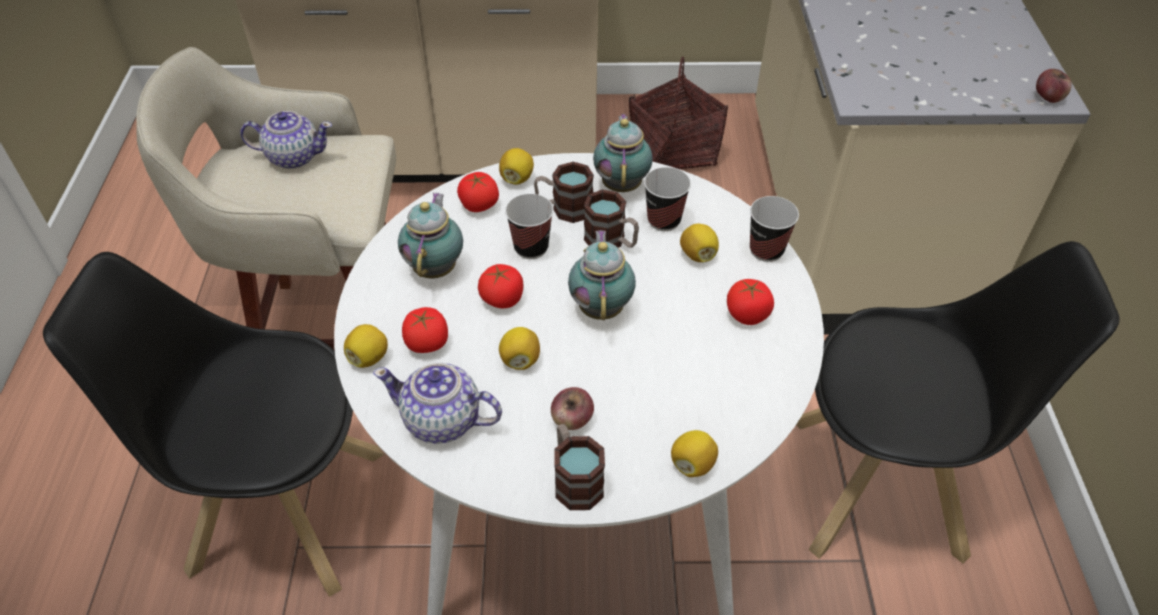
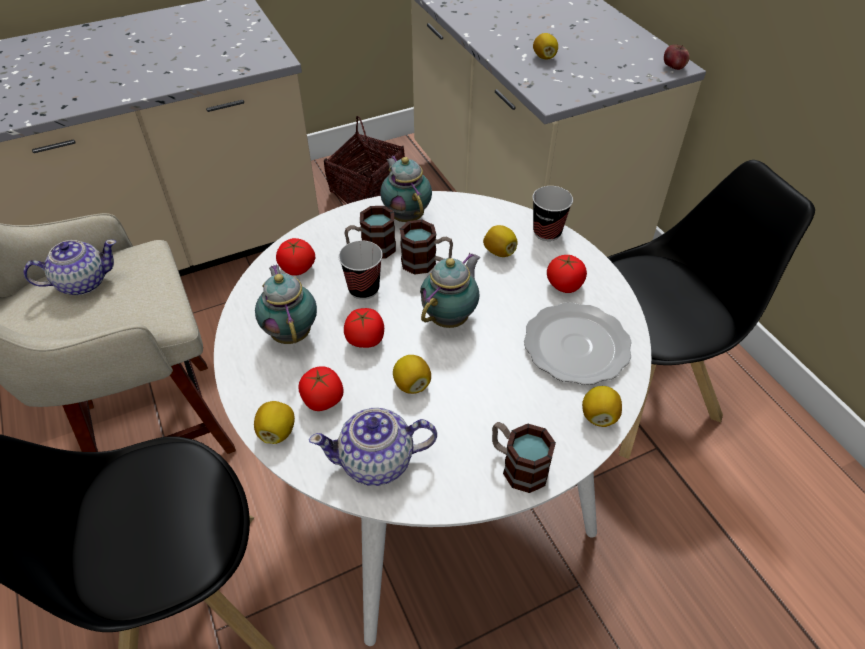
camera: 25 degrees left, 0 degrees up
lemon [499,148,534,185] -> lemon moved to [533,33,558,59]
apple [551,387,594,430] -> none
teapot [568,230,636,320] -> teapot turned 60 degrees clockwise [420,253,480,328]
cup [644,167,691,231] -> none
none -> plate [524,302,632,385]

